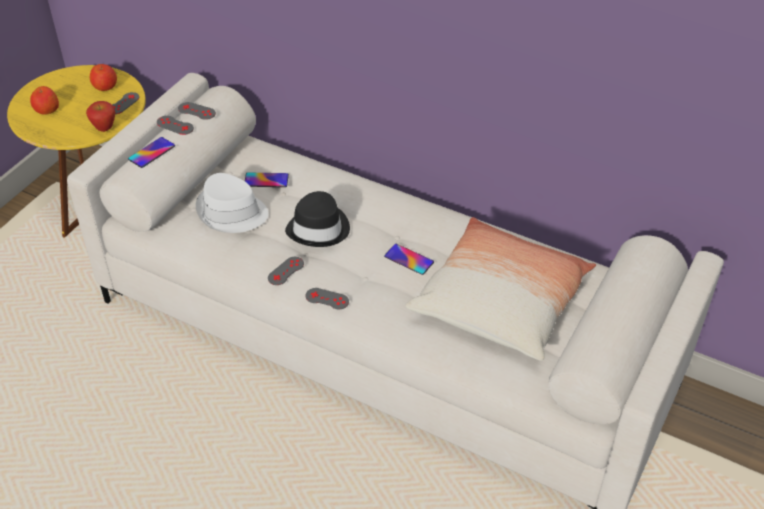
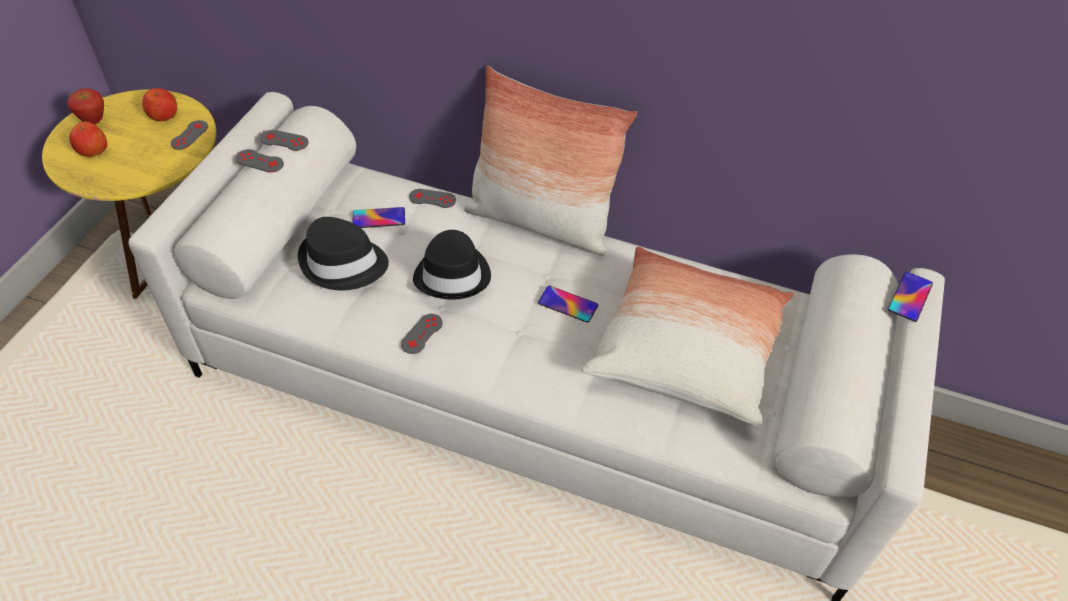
camera: 10 degrees left, 5 degrees up
apple [86,101,116,132] -> apple moved to [67,88,104,124]
phone [128,137,175,168] -> phone moved to [888,272,933,322]
white hat [196,173,269,233] -> black hat [298,217,389,290]
grey game controller [306,288,349,310] -> grey game controller moved to [409,189,456,208]
none -> pillow [464,66,637,255]

